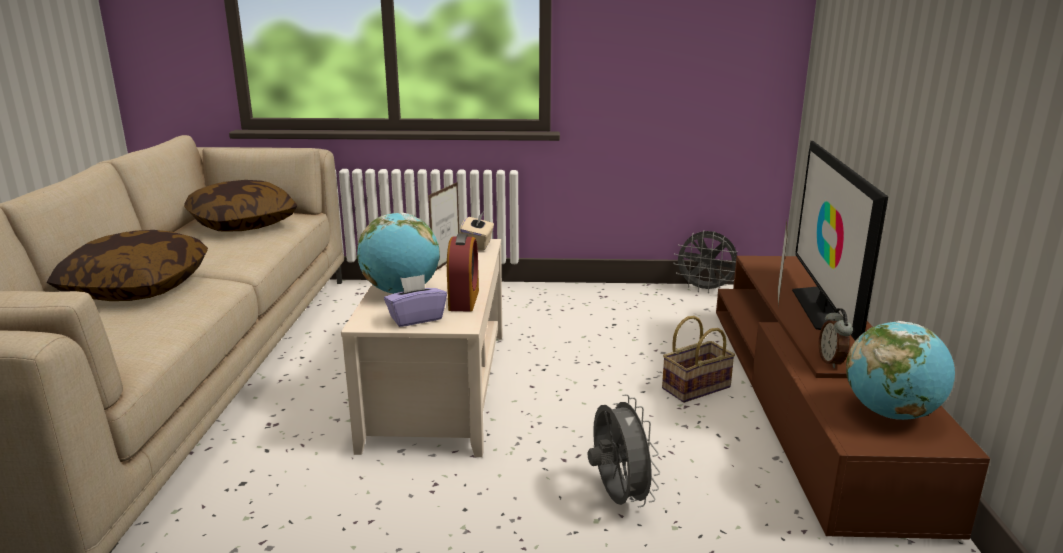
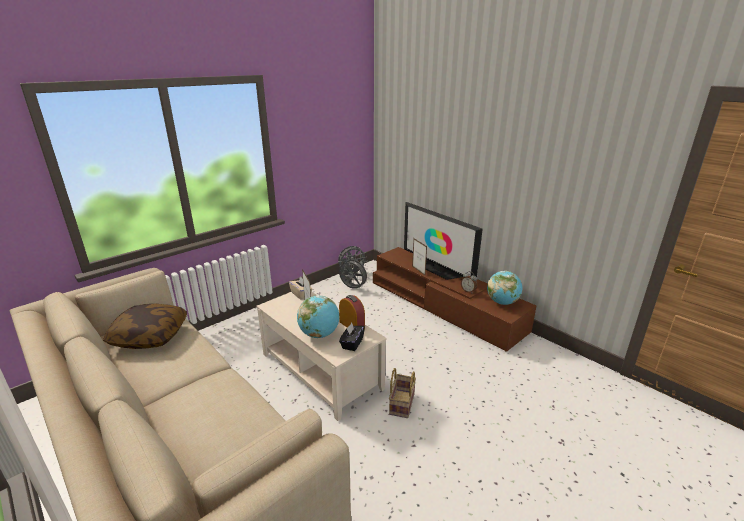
camera: 45 degrees left, 5 degrees up
pillow [47,230,208,301] -> none
purple tissue box [384,275,447,327] -> black tissue box [339,323,365,351]
grey fan [588,394,660,508] -> grey fan moved to [339,257,369,289]
basket [662,316,735,403] -> basket moved to [389,368,416,418]

